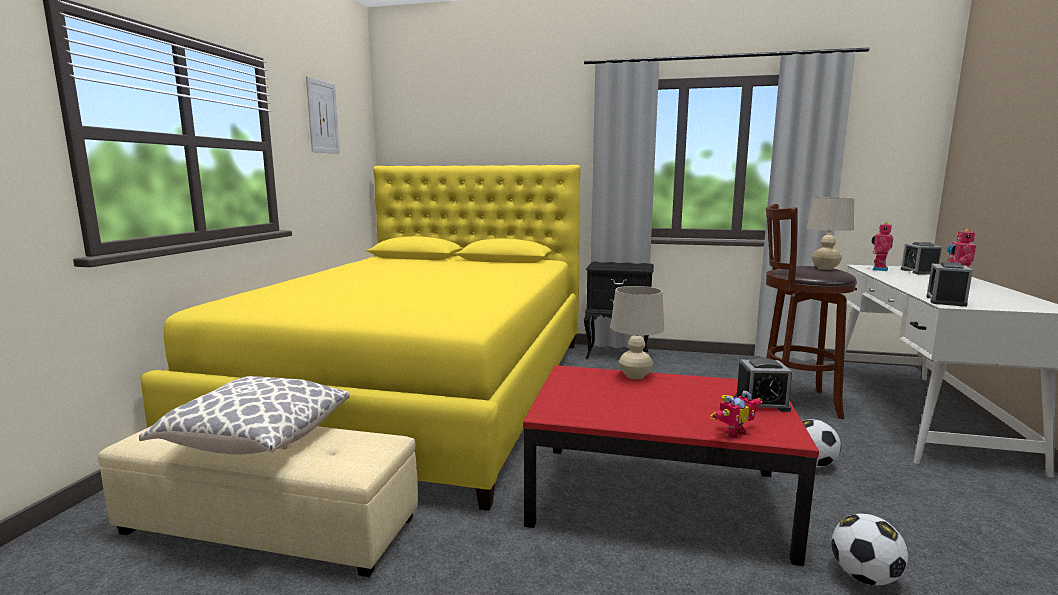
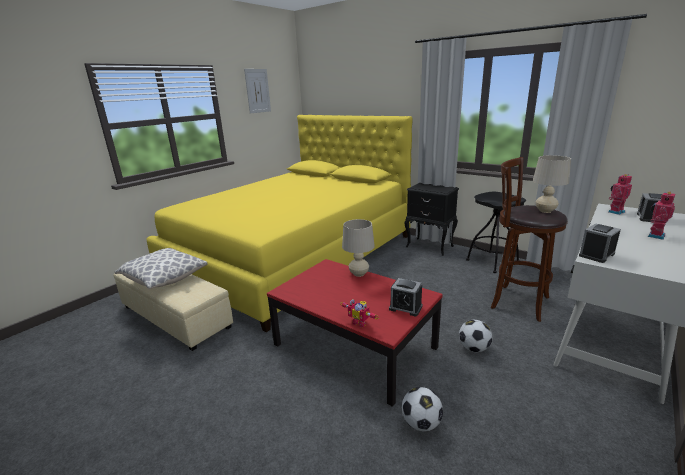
camera: 25 degrees right, 10 degrees up
toy robot [710,391,763,439] -> toy robot turned 45 degrees clockwise [340,299,379,327]
none -> black stool [466,192,526,273]

